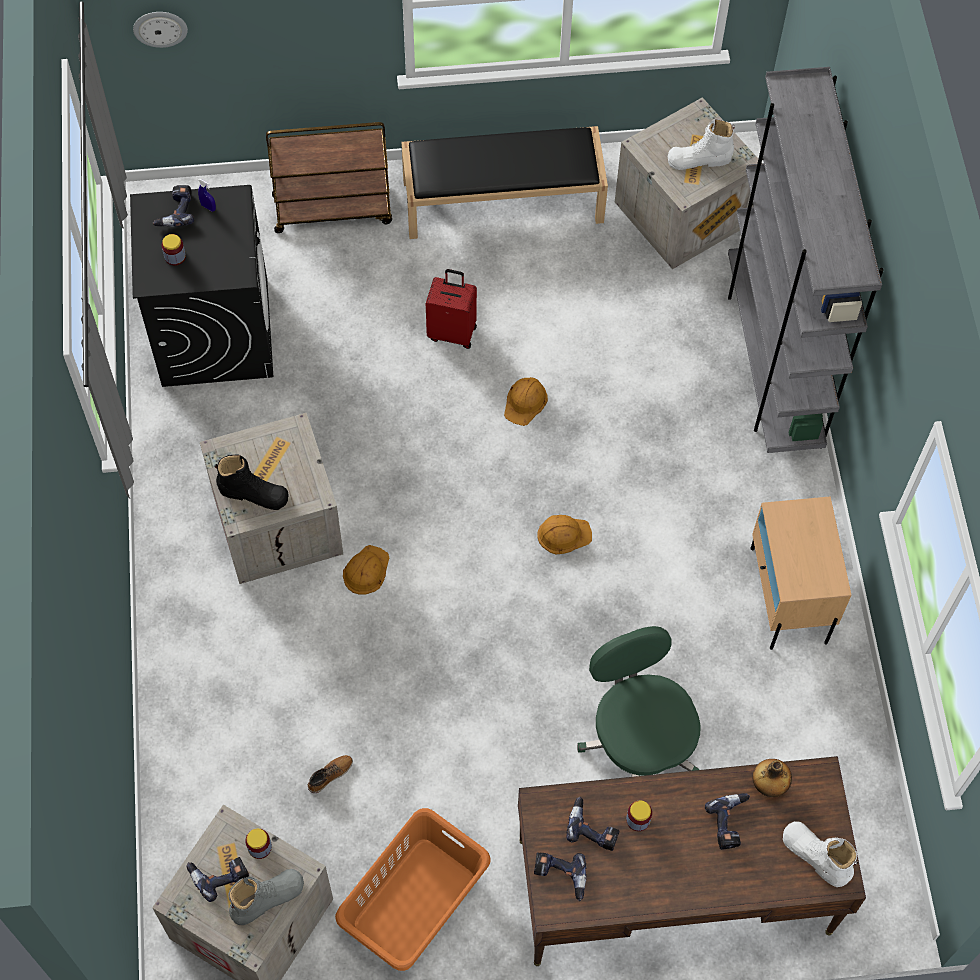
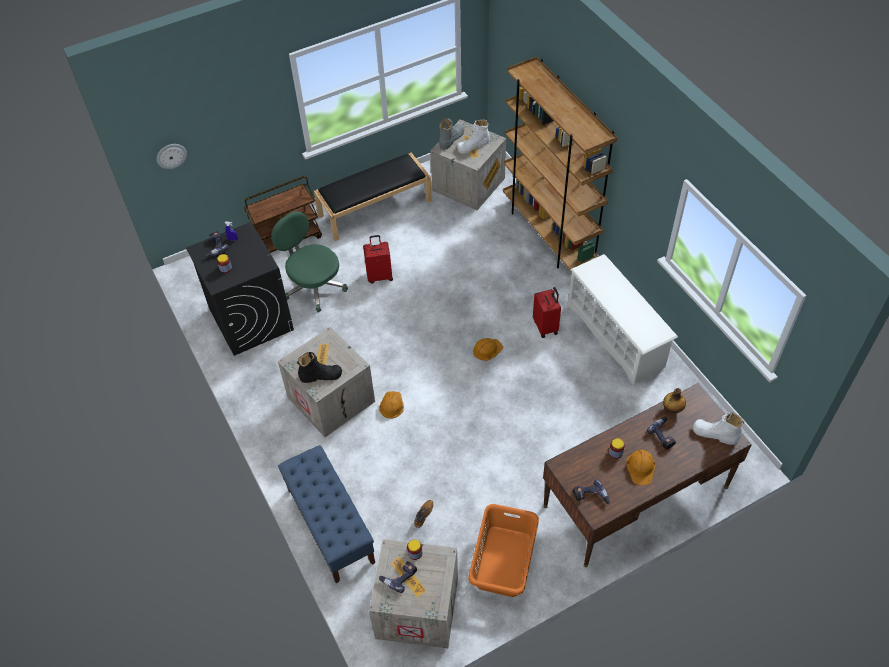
camera: 20 degrees left, 10 degrees down
grey boot [228,869,304,925] -> grey boot moved to [439,118,464,150]
orange hard hat [504,377,548,426] -> orange hard hat moved to [626,449,655,485]
power drill [567,797,619,851] -> none
green office chair [577,626,701,777] -> green office chair moved to [271,212,348,312]
grey bookcase [728,67,884,453] -> brown bookcase [503,57,617,272]
beige nightstand [751,496,851,650] -> white shoe rack [568,254,678,385]
none -> blue bench [278,445,375,583]
none -> red suitcase [533,287,561,338]

